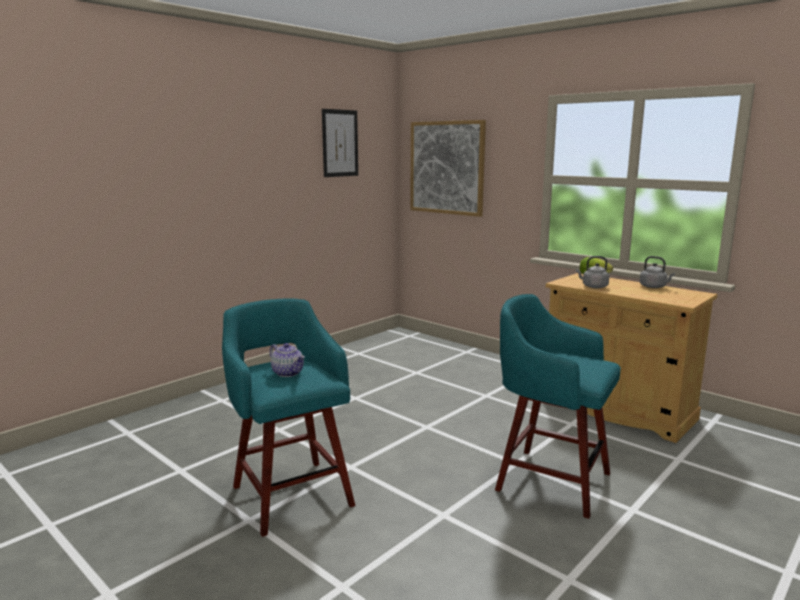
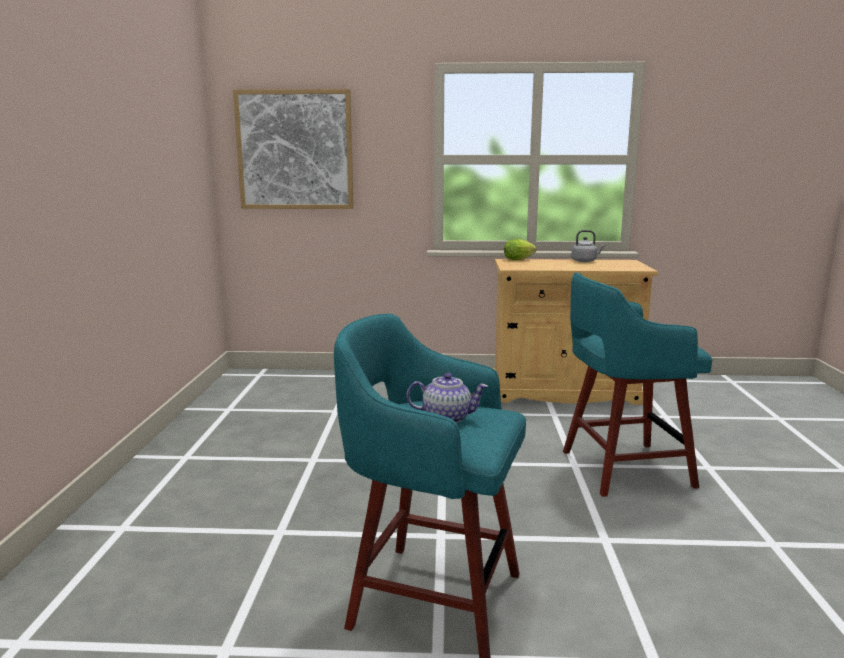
camera: 40 degrees left, 0 degrees up
picture [322,109,358,177] -> none
grey kettle [576,256,609,288] -> none

